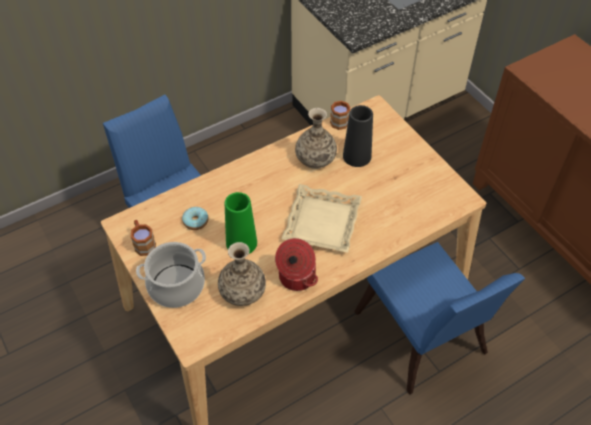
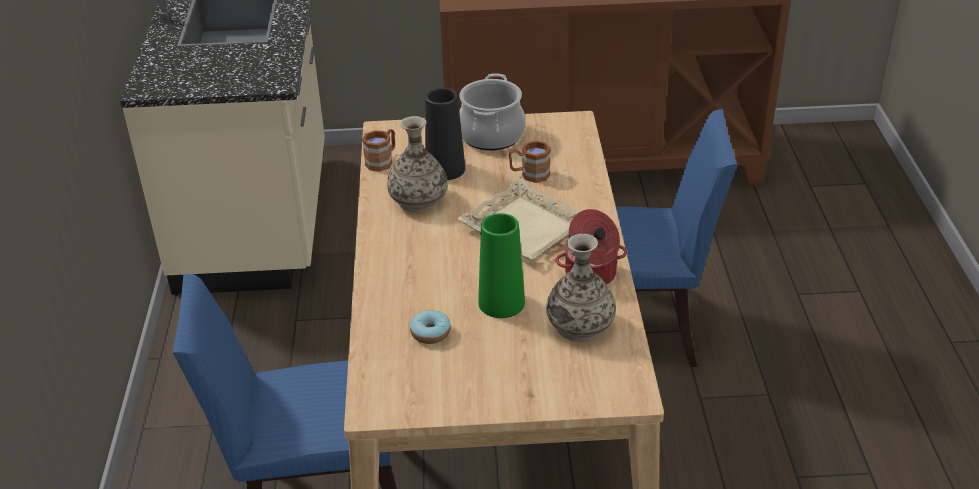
camera: 60 degrees left, 15 degrees down
brown mug [130,220,156,256] -> brown mug moved to [509,140,551,183]
cooking pot [136,242,206,308] -> cooking pot moved to [459,73,526,150]

